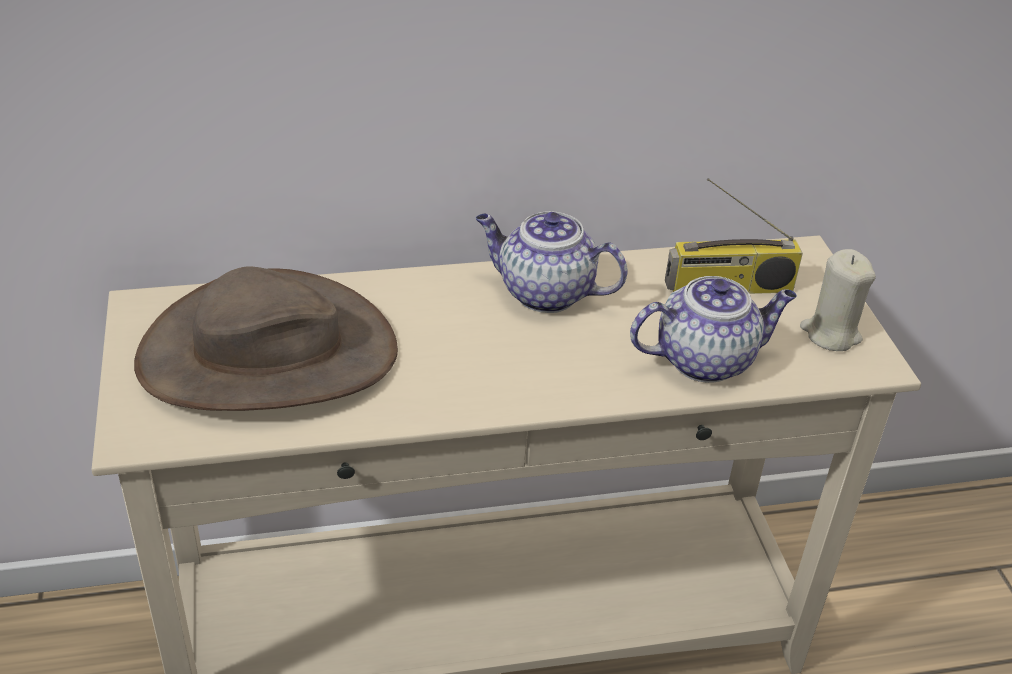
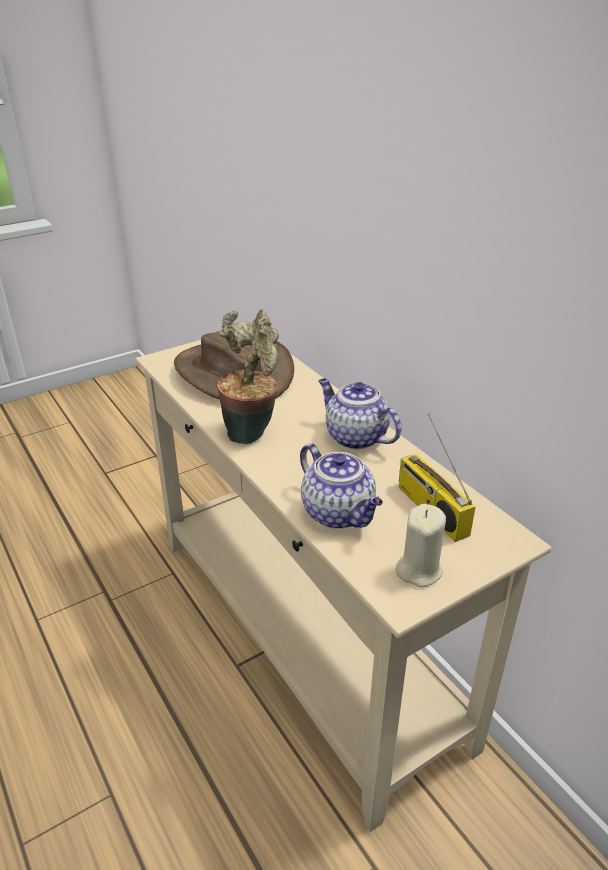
camera: 70 degrees right, 5 degrees down
teapot [475,211,628,313] -> teapot turned 45 degrees counterclockwise [318,378,402,450]
none -> potted plant [217,309,279,444]

